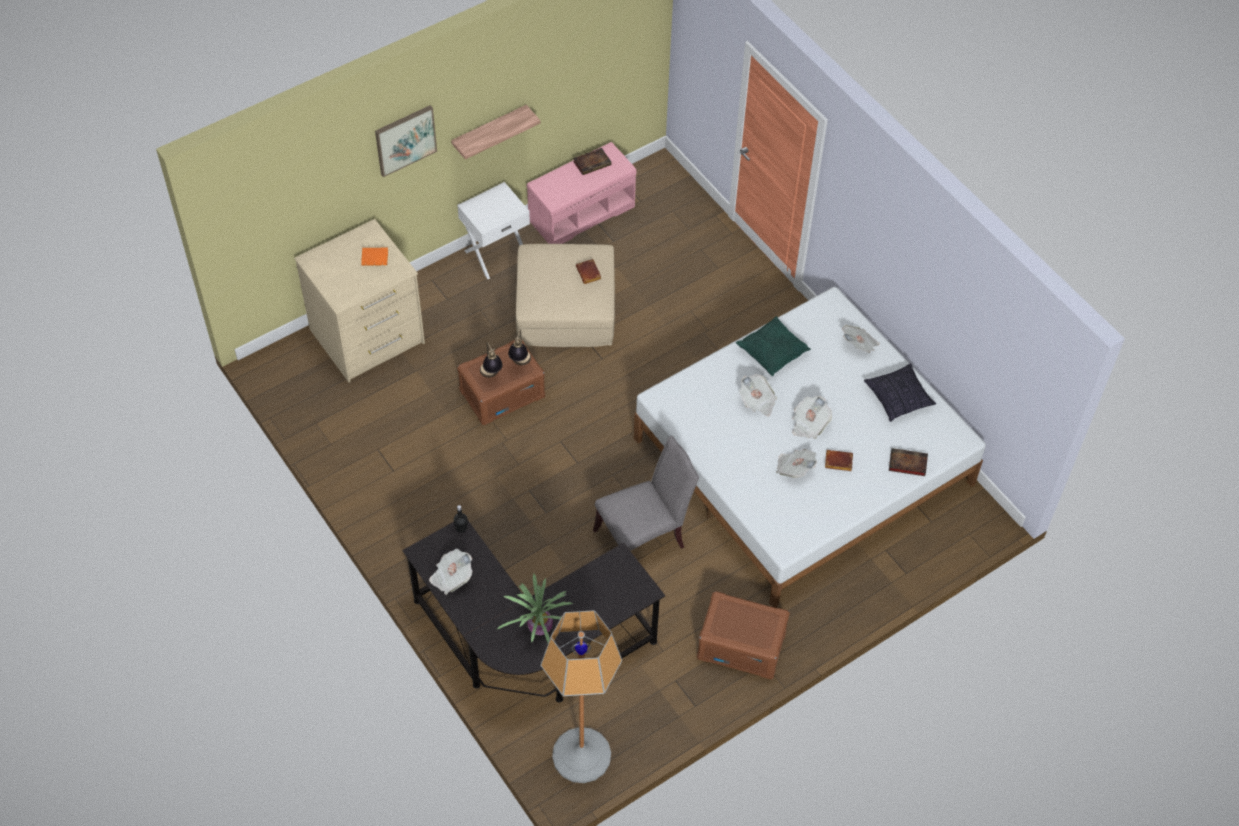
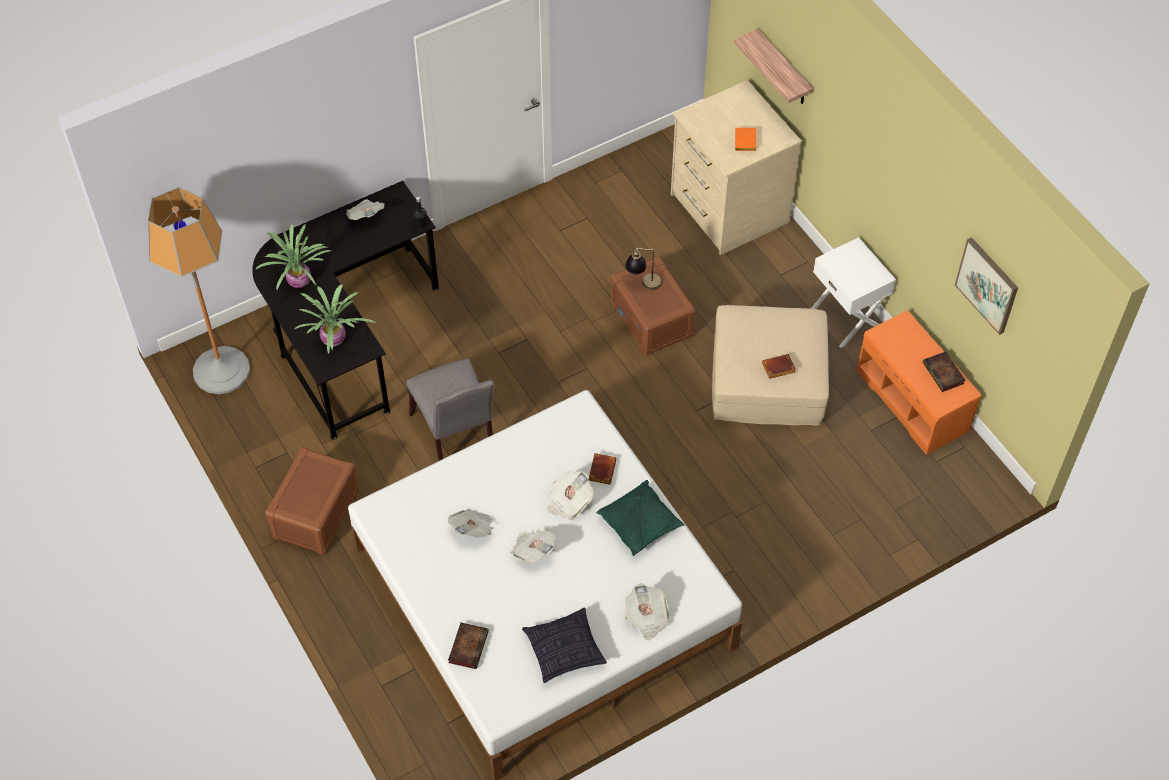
camera: 95 degrees right, 0 degrees up
picture [375,105,437,177] -> picture moved to [955,237,1018,335]
shelf [451,105,540,159] -> shelf moved to [734,29,813,104]
table lamp [508,330,531,365] -> none
pink bench [526,142,637,244] -> orange bench [857,310,982,455]
brown book [825,450,853,471] -> brown book moved to [589,453,616,485]
none -> potted plant [295,285,376,354]

